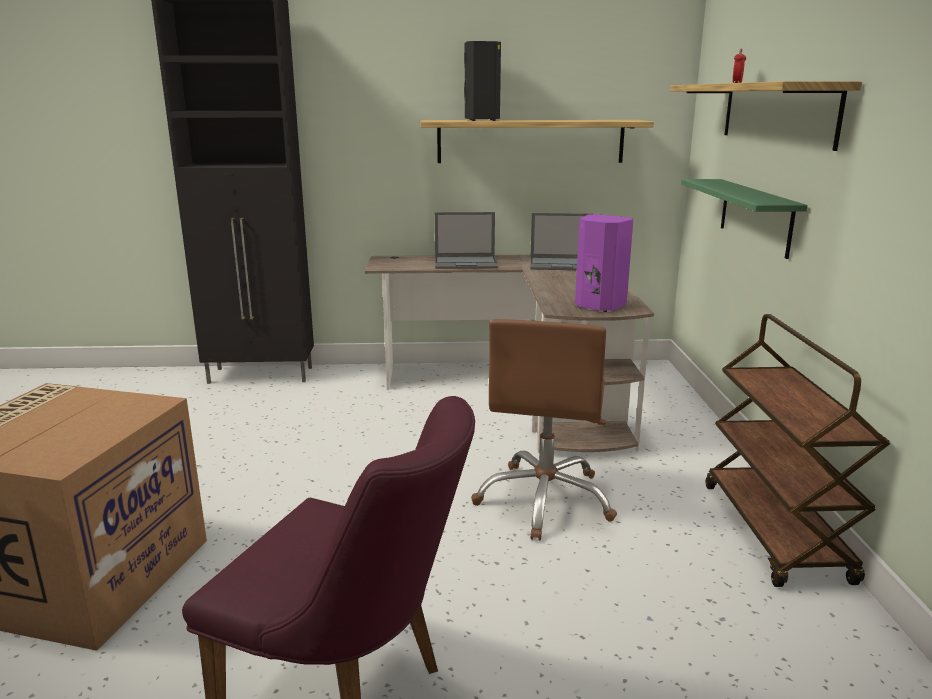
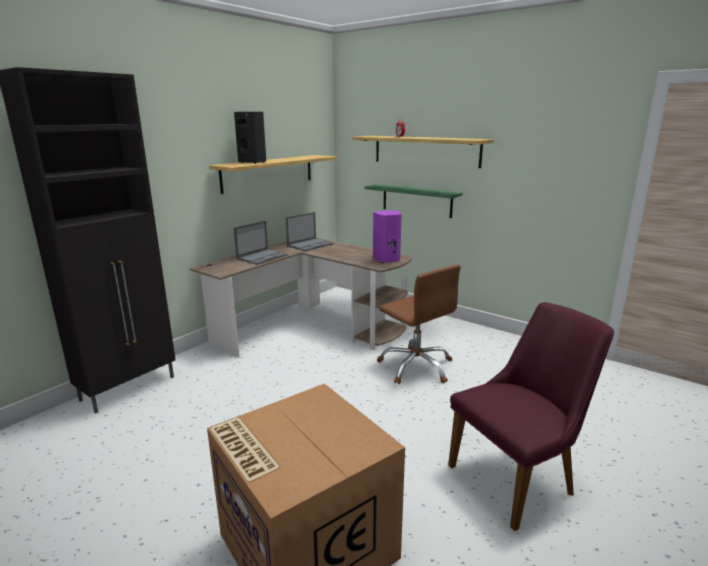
camera: 50 degrees left, 0 degrees up
brown cart [706,314,890,587] -> none

